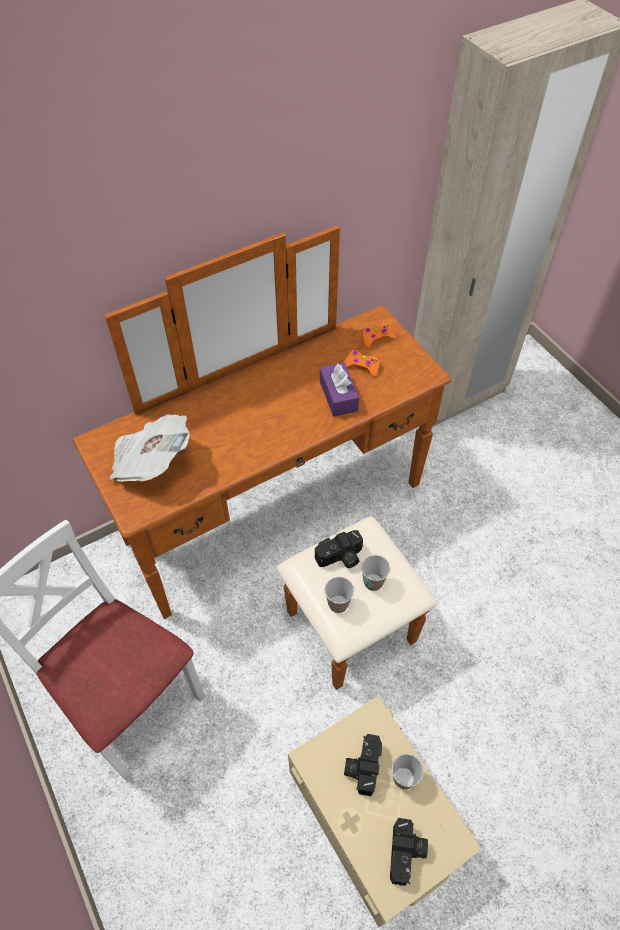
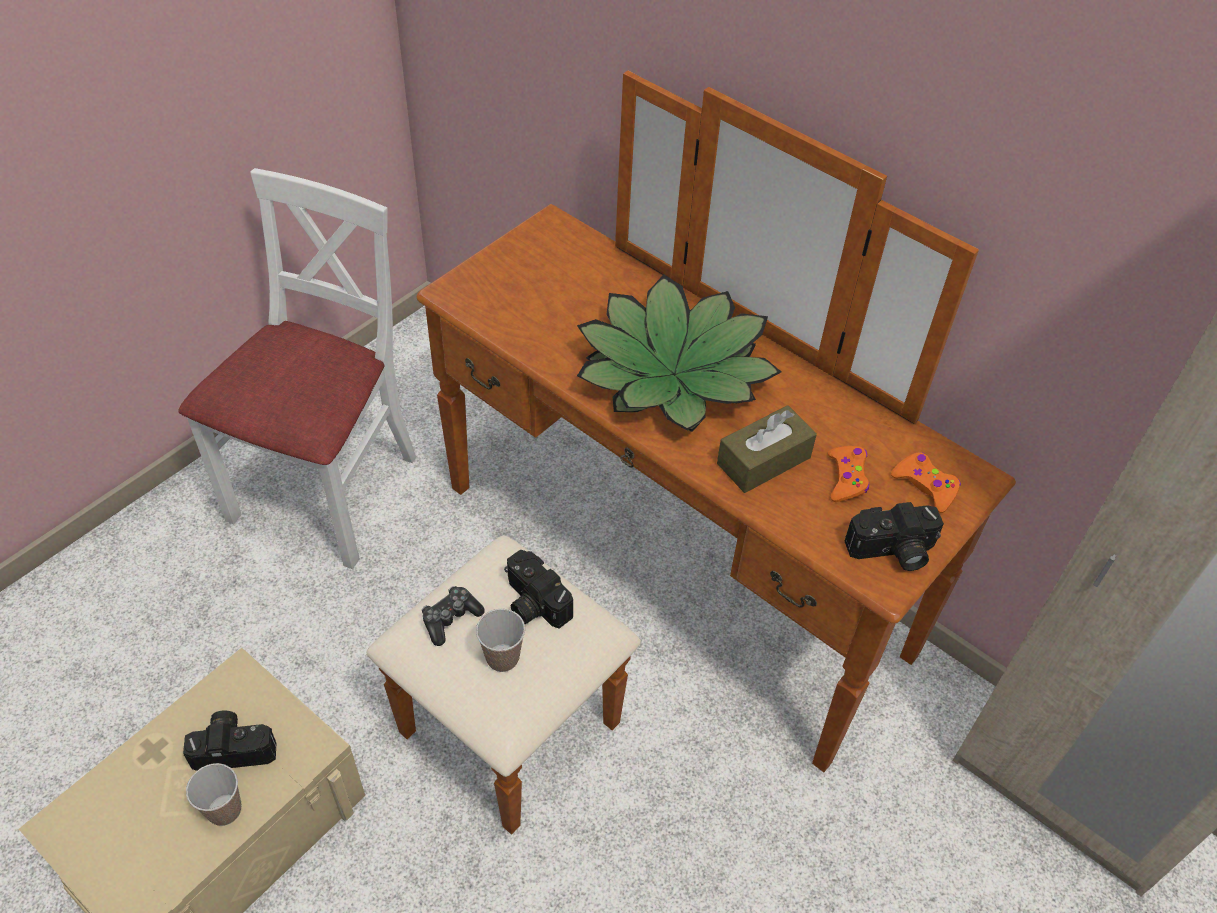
camera: 70 degrees right, 5 degrees down
newspaper [110,414,190,482] -> none
purple tissue box [320,362,359,417] -> brown tissue box [717,405,817,493]
cup [325,577,354,613] -> game controller [422,586,485,646]
camera [390,818,428,886] -> camera moved to [845,502,944,571]
none -> potted plant [577,274,781,432]

